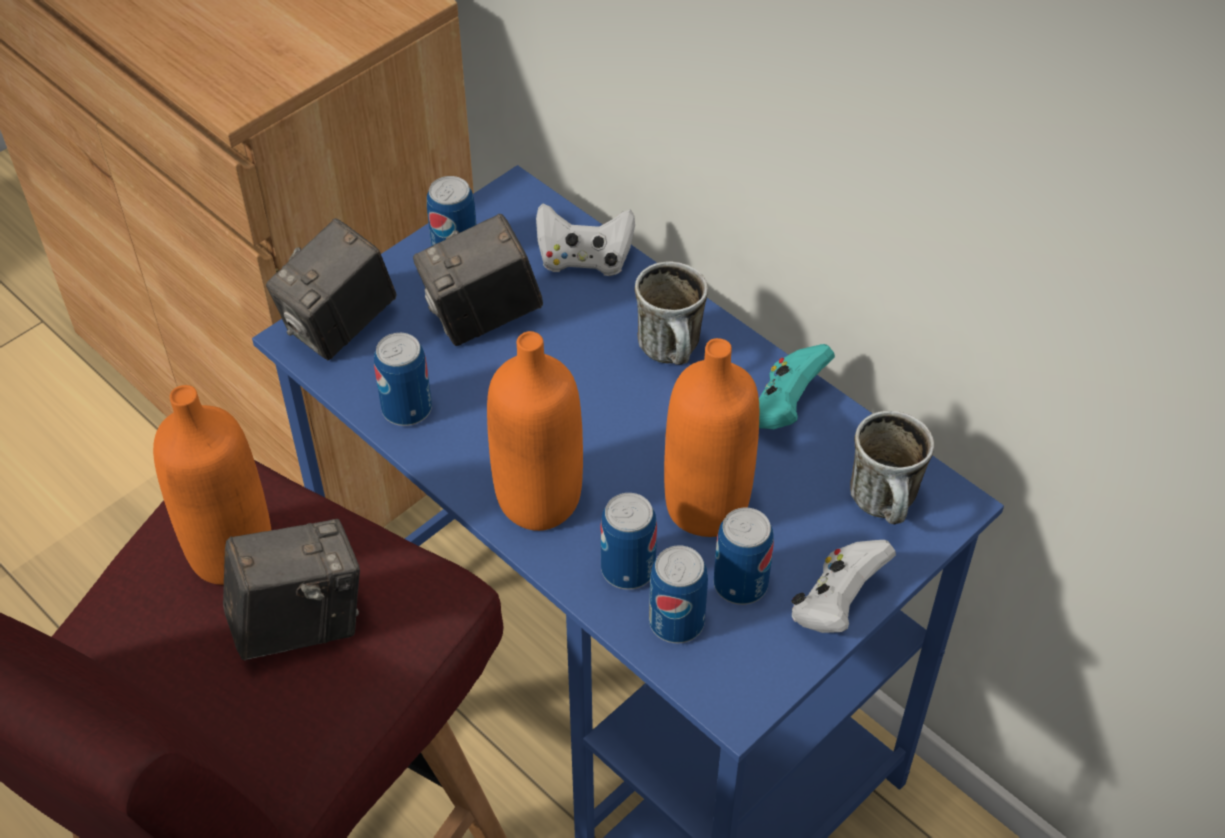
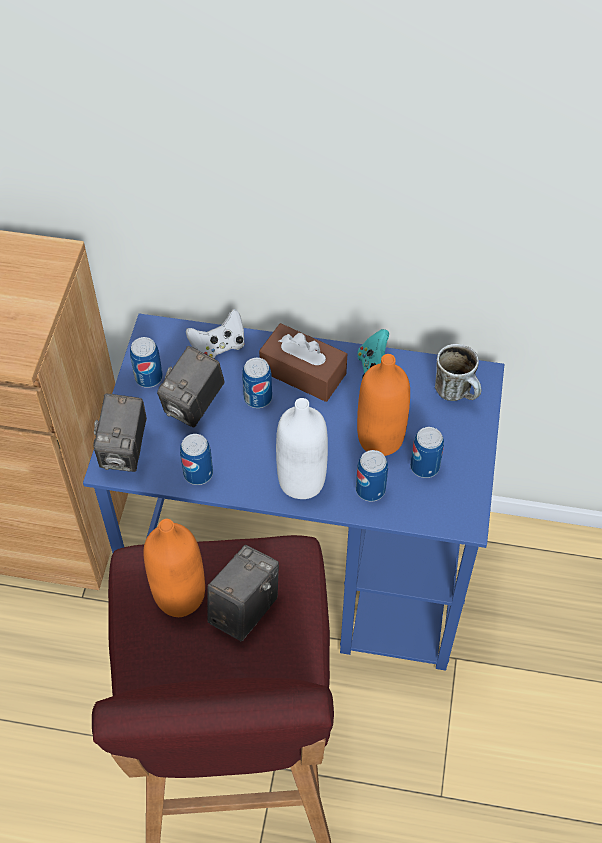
camera: 35 degrees left, 5 degrees up
orange bottle [487,331,583,531] -> white bottle [276,398,328,499]
mug [634,261,708,365] -> brown tissue box [259,323,347,402]
can [649,545,708,643] -> can moved to [242,358,272,408]
white game controller [792,540,896,633] -> none

